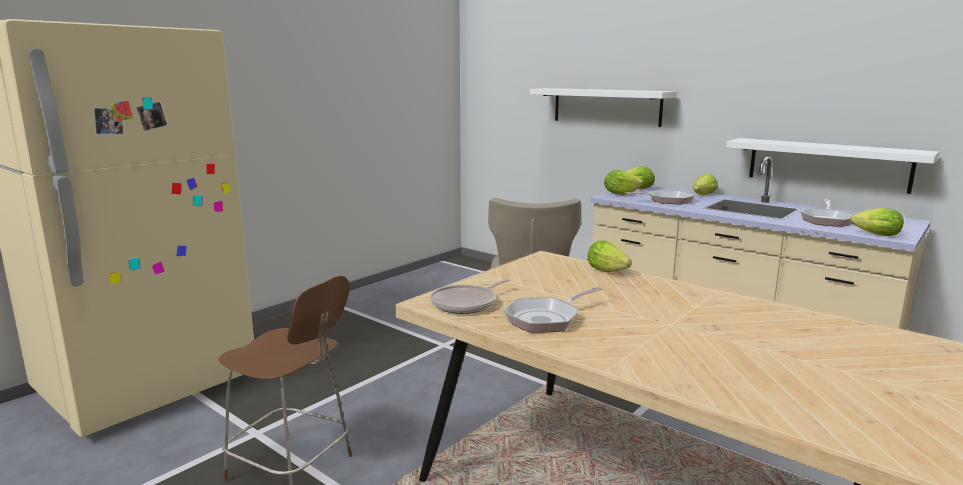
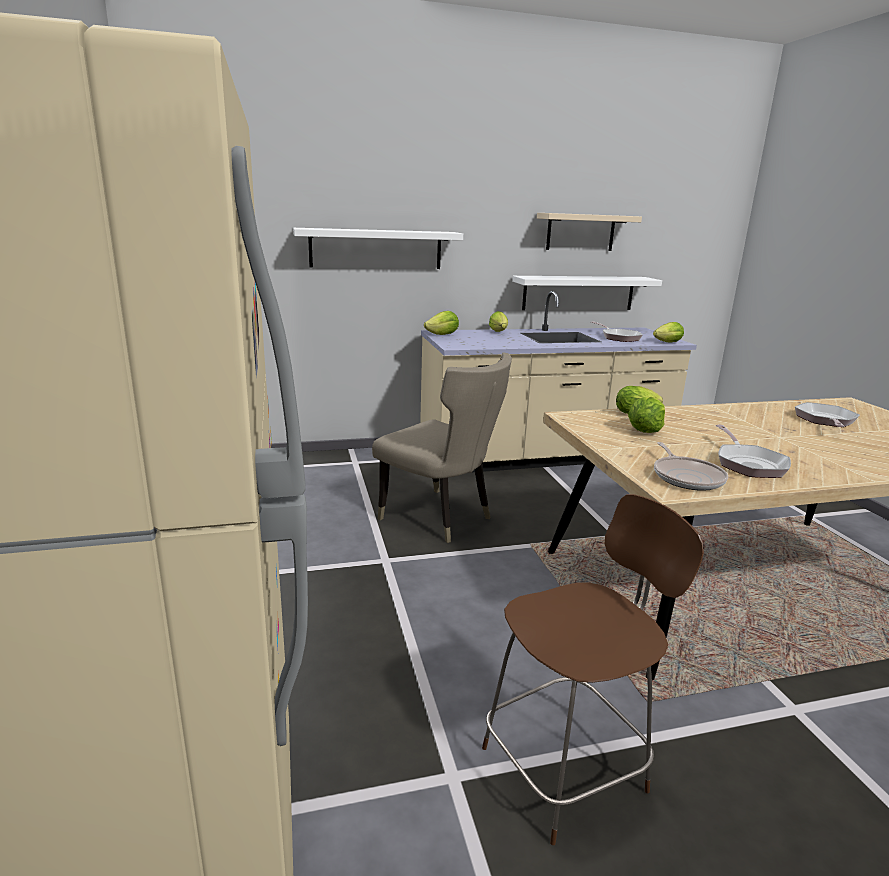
camera: 55 degrees left, 5 degrees up
lettuce [604,170,643,195] -> lettuce moved to [628,397,665,433]
frying pan [626,190,695,204] -> frying pan moved to [795,402,860,427]
none -> beige shelf [537,213,642,251]

